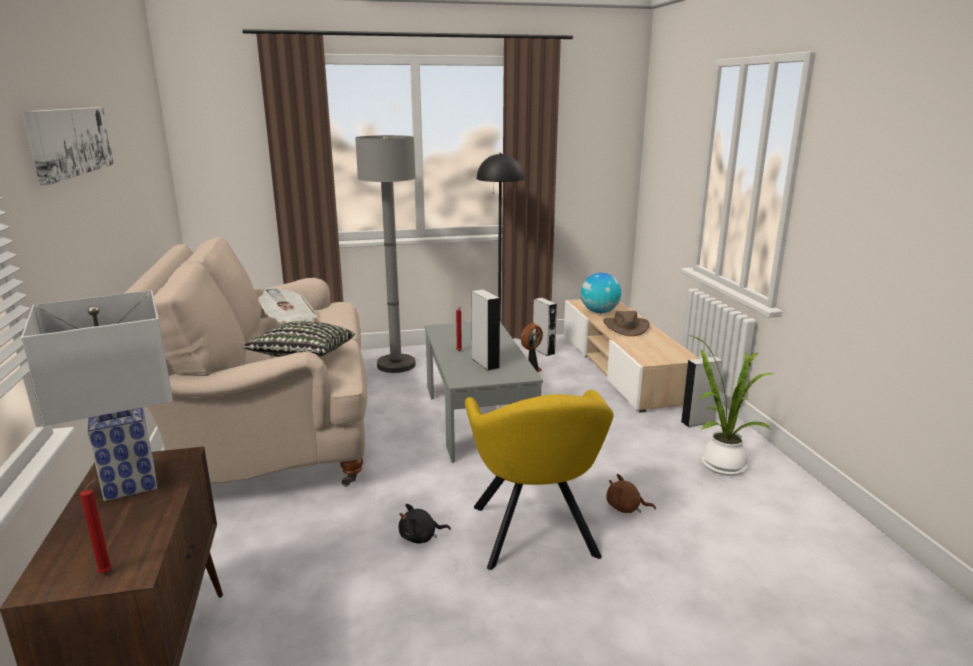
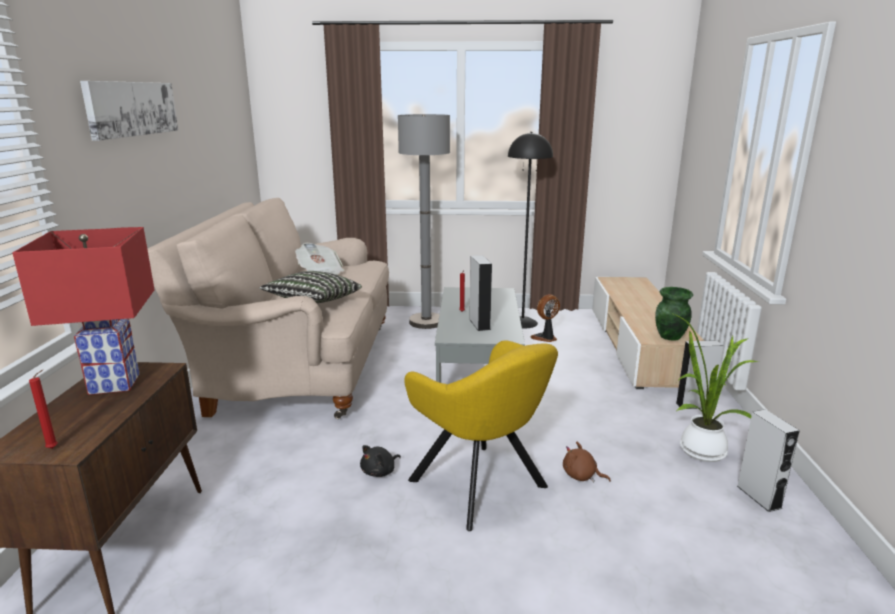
camera: 15 degrees right, 0 degrees up
white table lamp [21,290,173,501] -> red table lamp [13,227,155,395]
black plush toy [399,504,451,544] -> black plush toy turned 45 degrees counterclockwise [360,445,401,477]
yellow armchair [465,389,614,570] -> yellow armchair turned 45 degrees counterclockwise [404,340,558,531]
grey speaker [533,298,557,356] -> grey speaker moved to [737,409,800,512]
globe [581,273,621,313] -> none
brown hat [603,311,650,336] -> none
none -> green vase [655,287,693,341]

